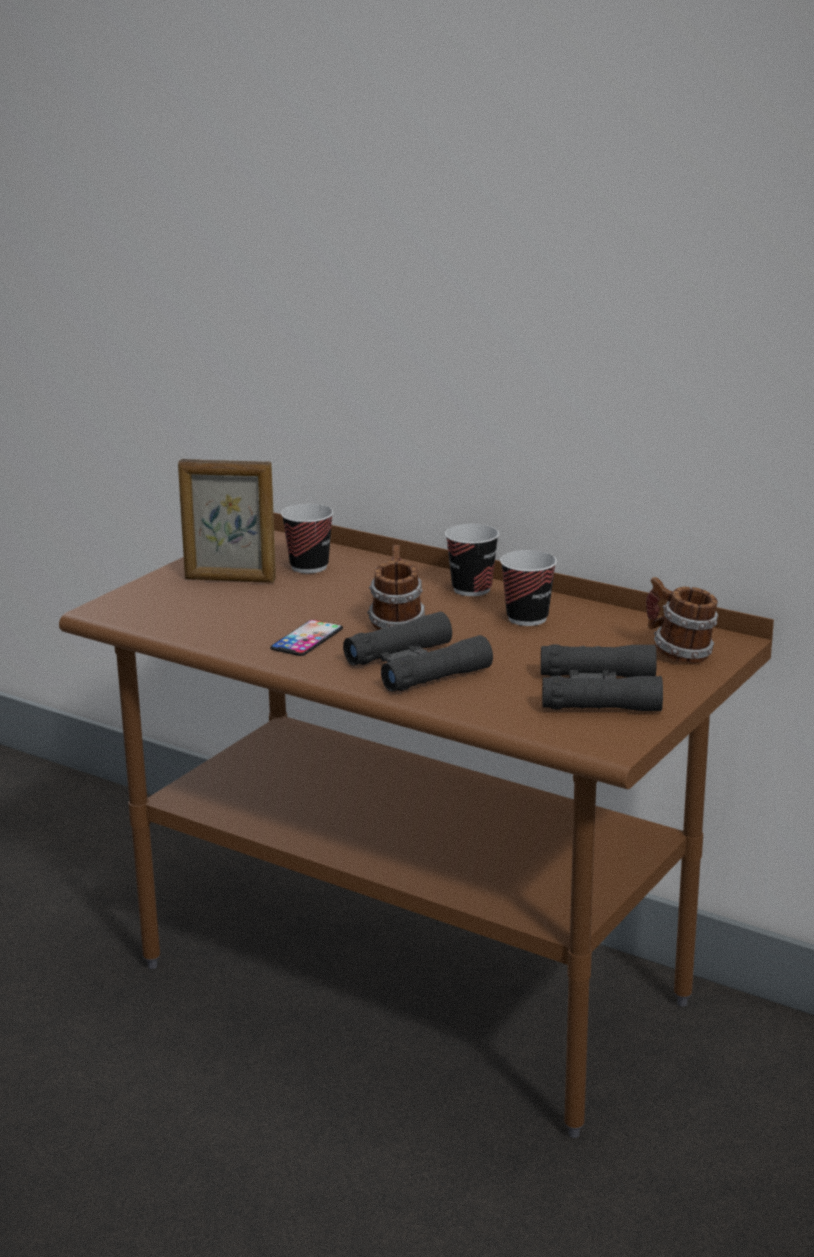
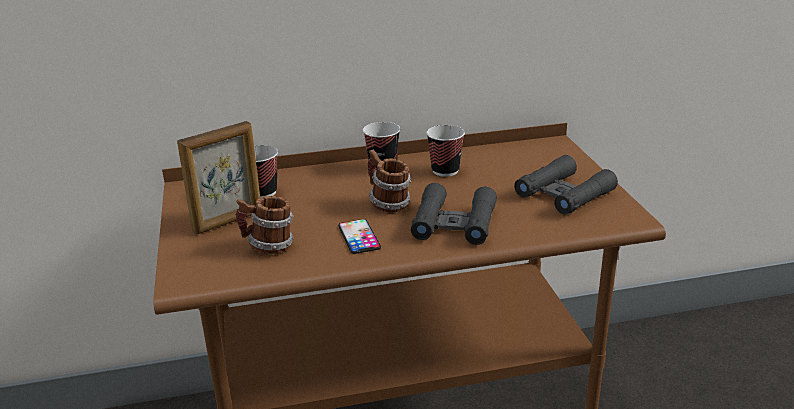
camera: 45 degrees left, 5 degrees up
mug [646,577,718,663] -> mug moved to [236,196,294,254]

